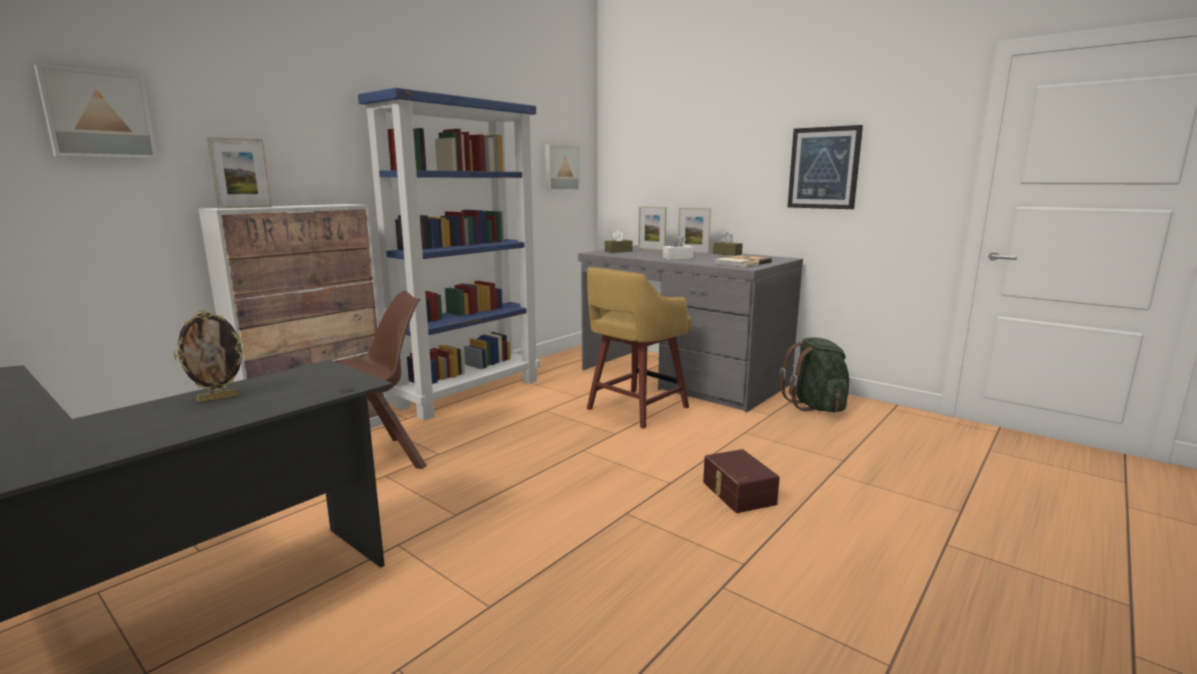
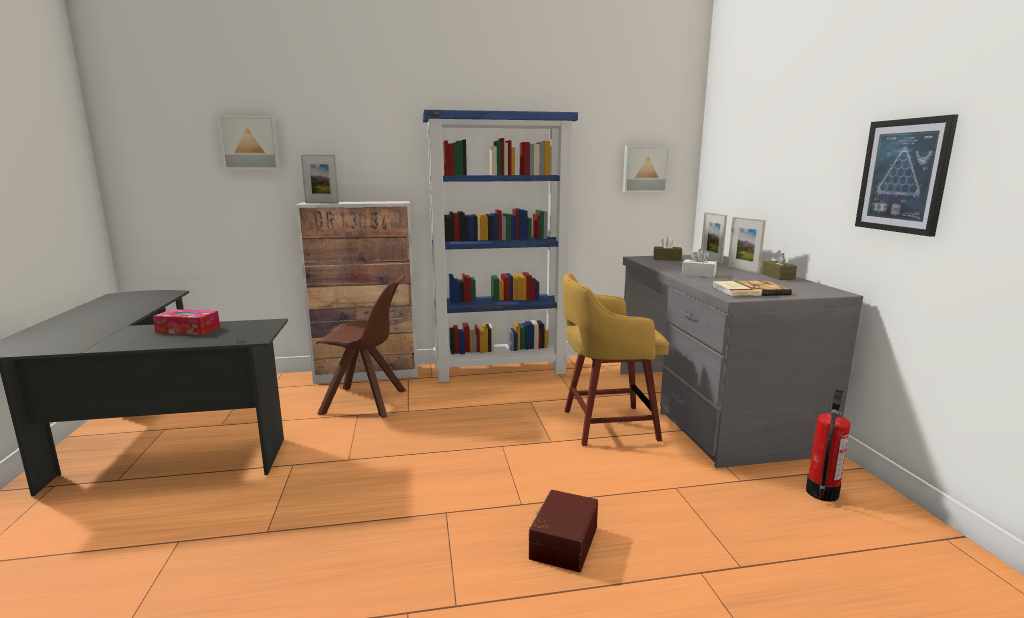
camera: 40 degrees right, 0 degrees up
picture frame [173,310,246,402] -> tissue box [153,309,220,335]
green backpack [780,337,849,412] -> fire extinguisher [806,390,850,502]

